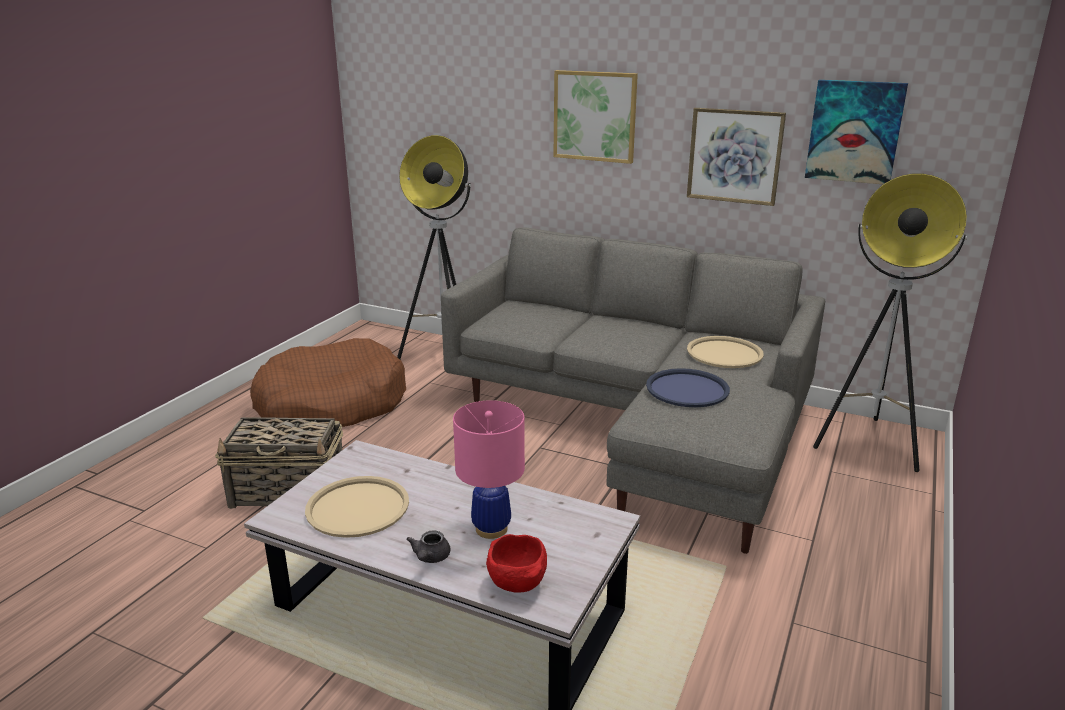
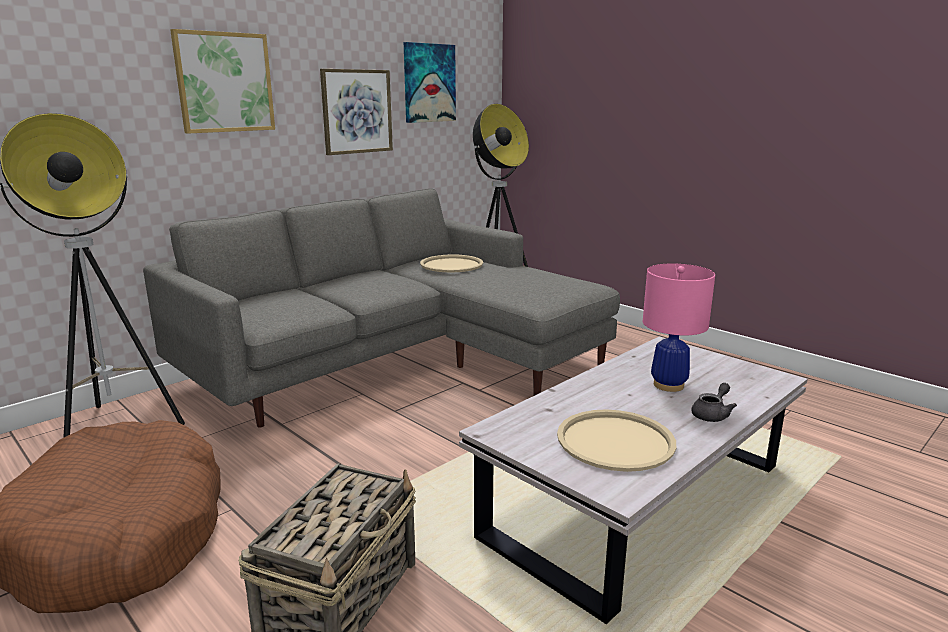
camera: 70 degrees left, 5 degrees down
grey teapot [406,531,450,563] -> grey teapot turned 75 degrees counterclockwise [691,383,737,422]
red bowl [486,534,547,592] -> none
blue tray [646,368,730,407] -> none

